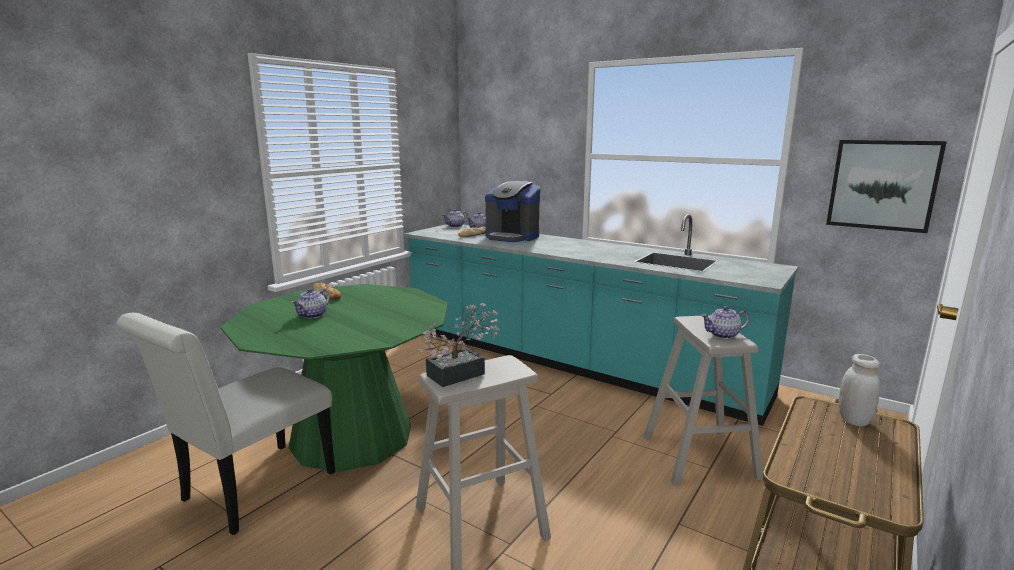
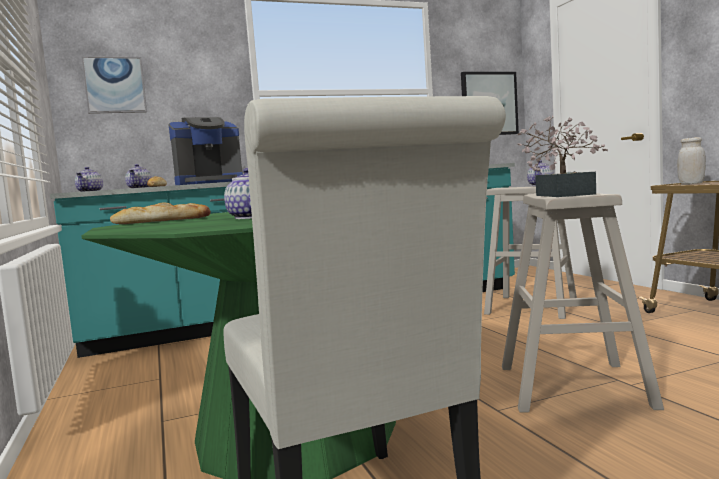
camera: 55 degrees left, 10 degrees down
none -> picture [81,56,147,114]

